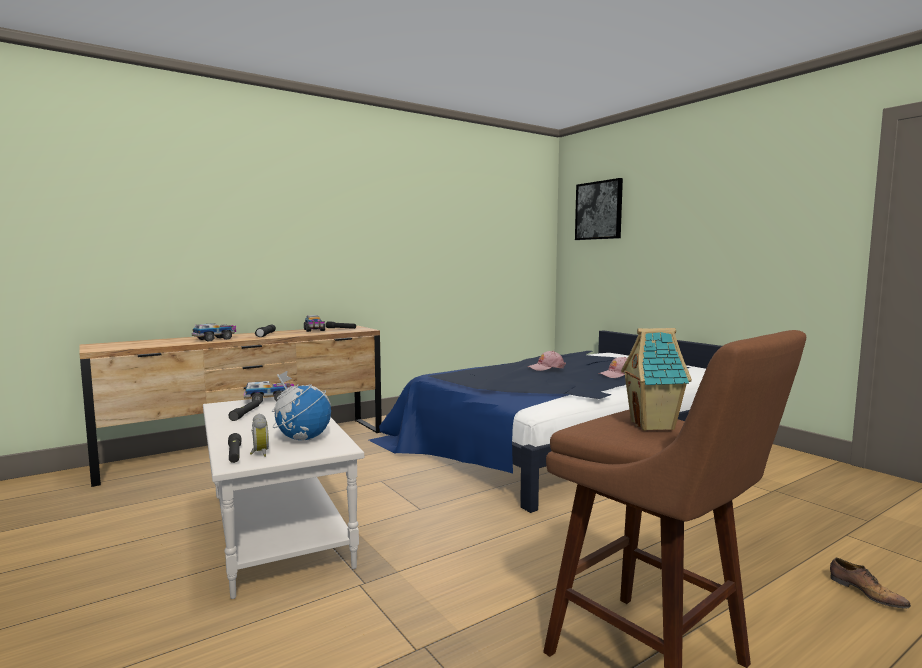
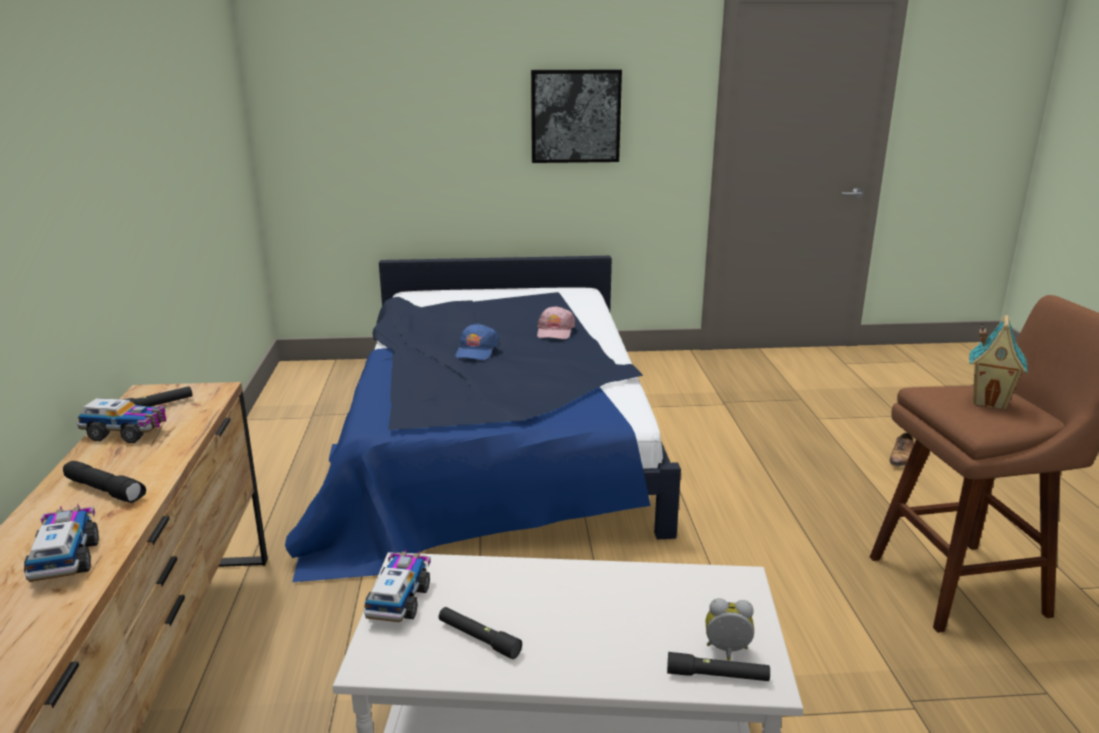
camera: 60 degrees left, 15 degrees up
globe [272,371,331,441] -> none
pink cap [527,351,566,371] -> blue cap [455,323,499,360]
picture [575,178,623,240] -> picture moved to [531,69,622,163]
shoe [830,558,911,611] -> shoe turned 120 degrees clockwise [890,433,914,466]

